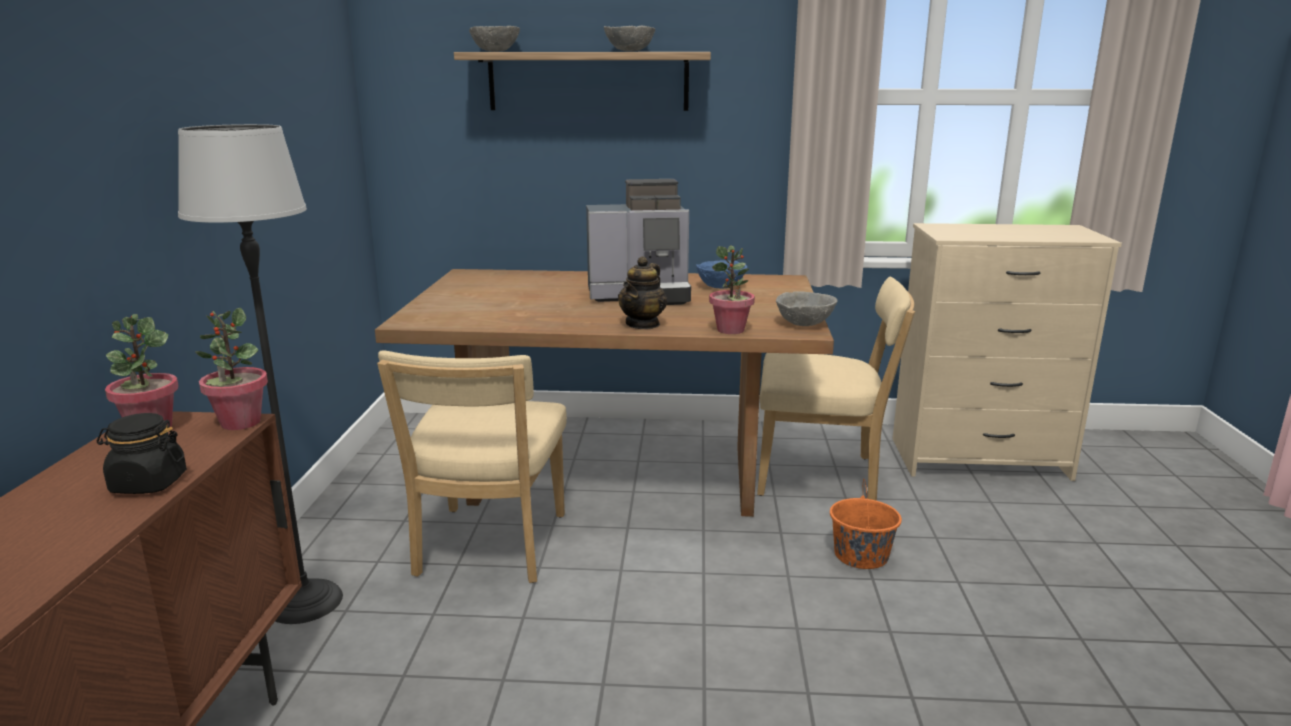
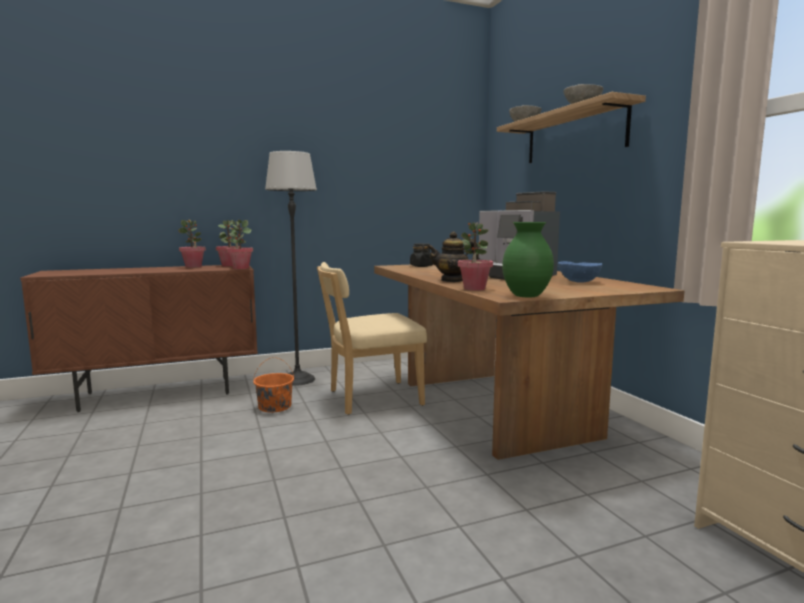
camera: 65 degrees right, 10 degrees down
black jar [97,413,187,494] -> black jar moved to [410,243,433,267]
beige chair [757,277,915,501] -> none
grey bowl [776,291,837,326] -> green vase [502,222,554,297]
orange bucket [830,479,902,569] -> orange bucket moved to [253,357,294,413]
none -> potted plant [178,220,206,268]

